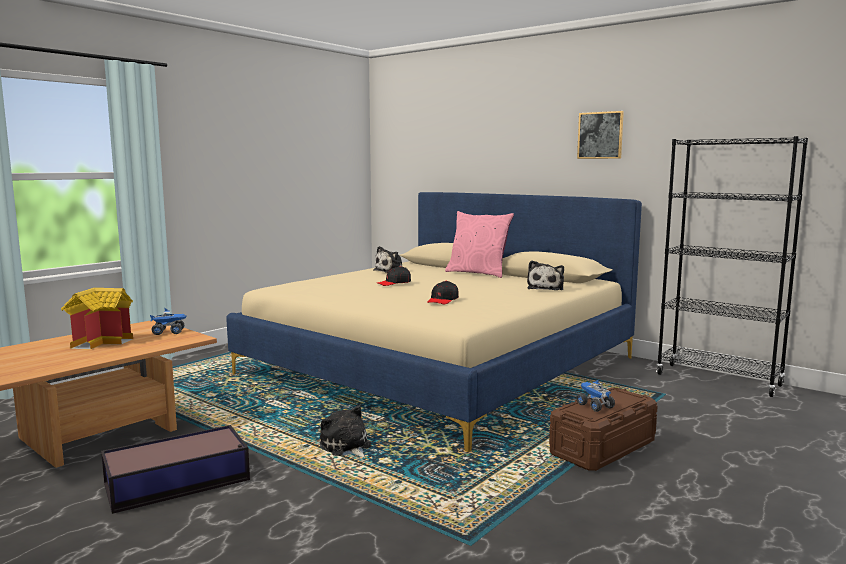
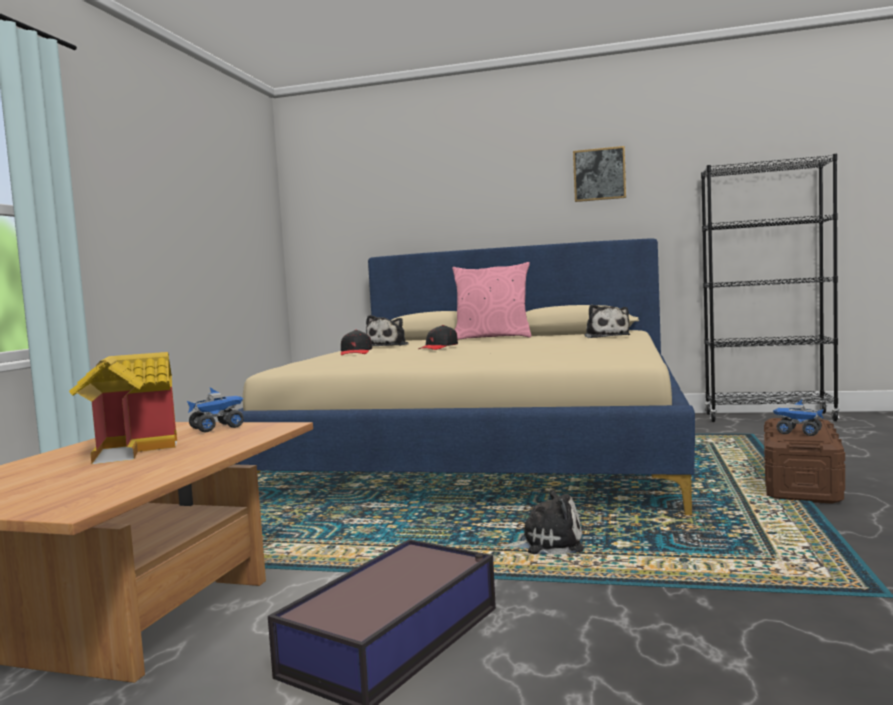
camera: 25 degrees left, 5 degrees down
plush toy [320,406,371,458] -> plush toy turned 150 degrees clockwise [501,490,584,554]
black cap [427,281,459,305] -> black cap moved to [341,330,372,355]

